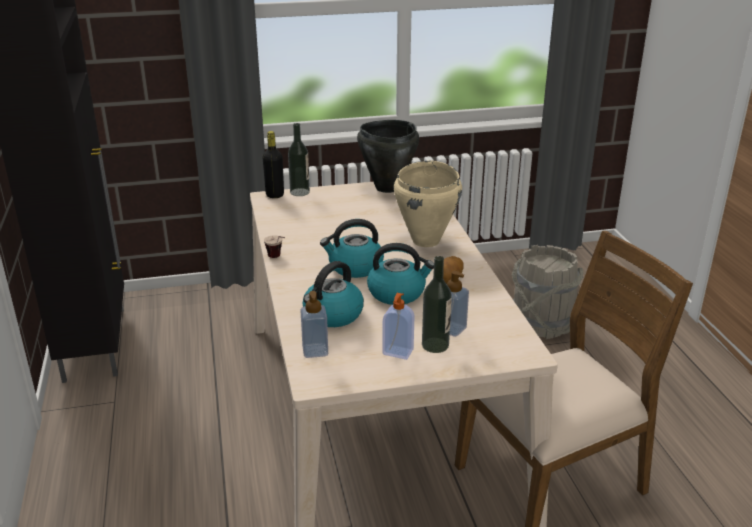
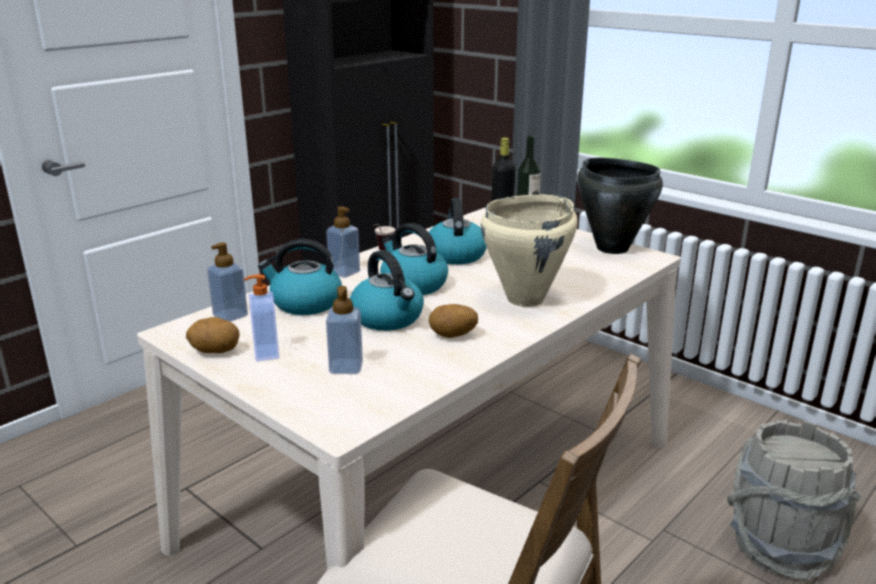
camera: 55 degrees right, 5 degrees down
bottle [422,256,452,353] -> none
none -> potato [186,317,240,353]
none -> soap dispenser [326,206,360,278]
none -> kettle [429,198,487,265]

